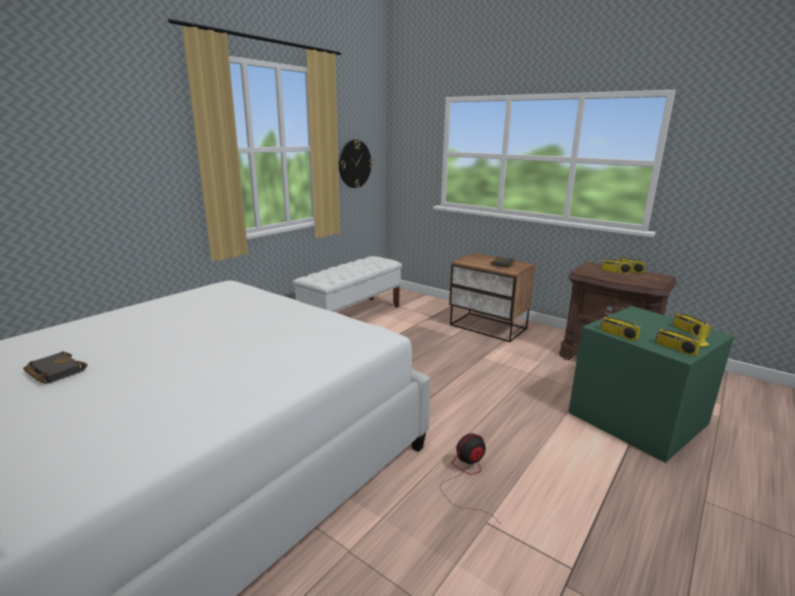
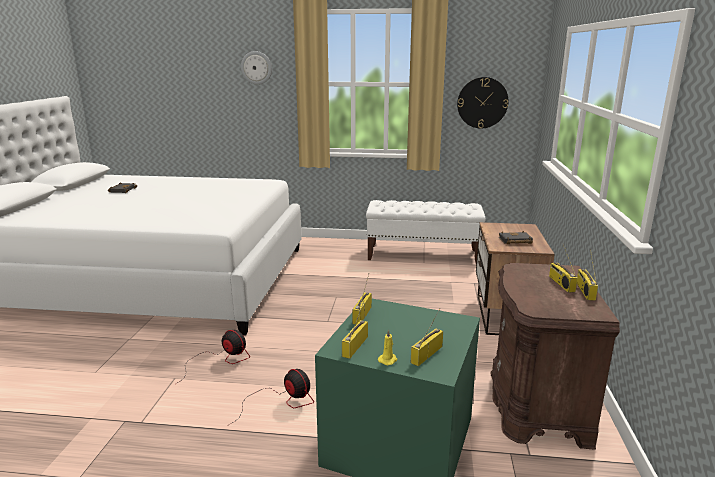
camera: 60 degrees right, 0 degrees up
none -> fan [229,369,314,425]
none -> wall clock [241,51,272,85]

